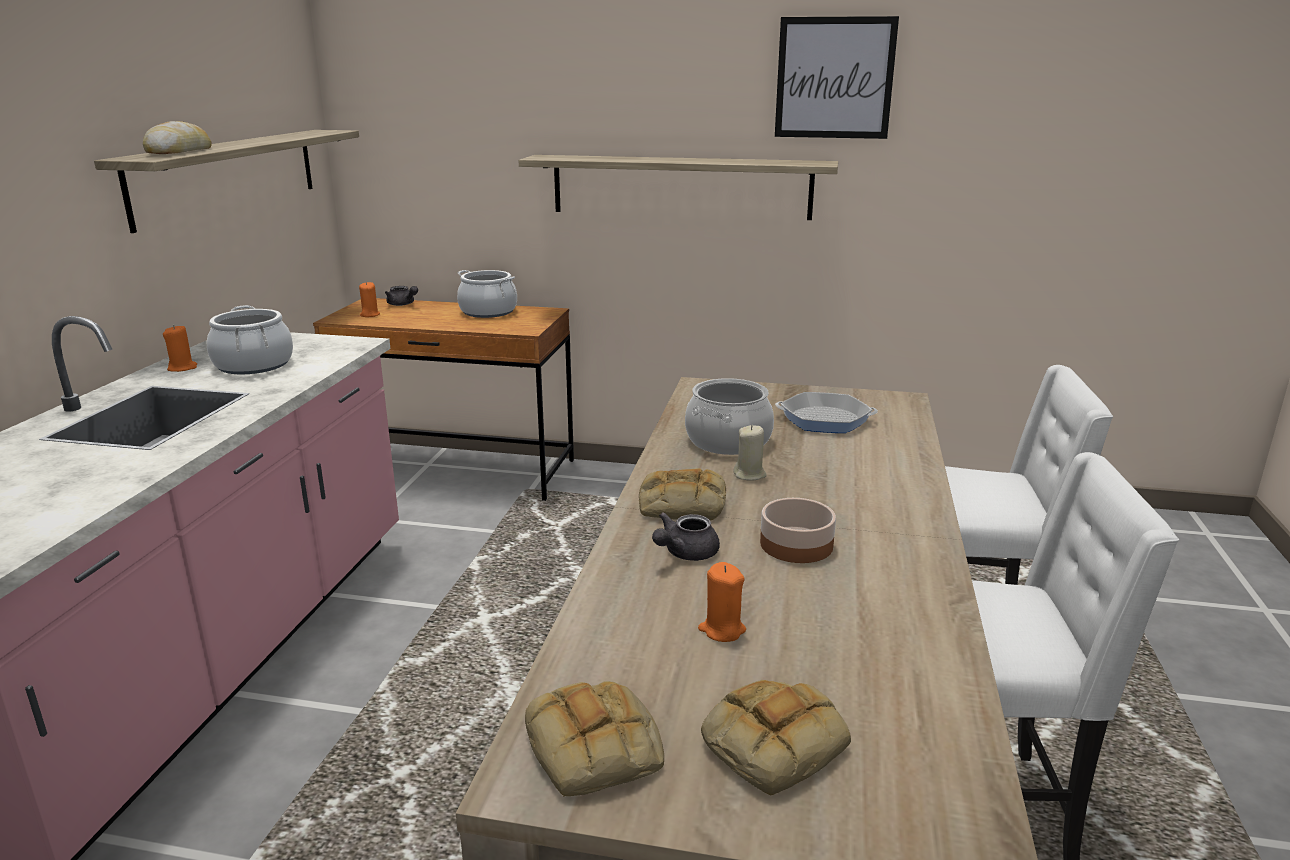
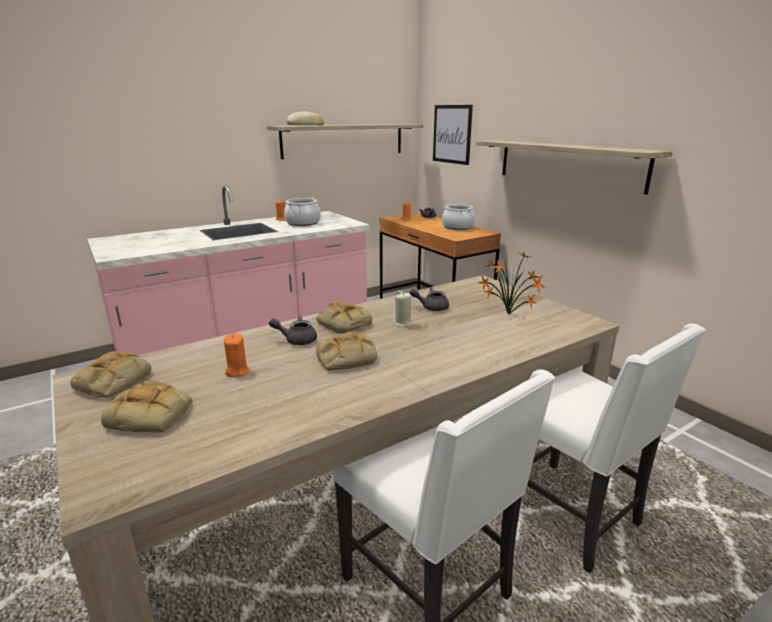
camera: 45 degrees right, 0 degrees up
cooking pot [685,378,774,455] -> grey teapot [409,287,449,311]
bowl [760,498,836,563] -> bread [316,332,377,371]
picture [775,16,899,139] -> picture moved to [433,105,473,165]
frying pan [775,392,878,433] -> potted plant [478,252,546,314]

